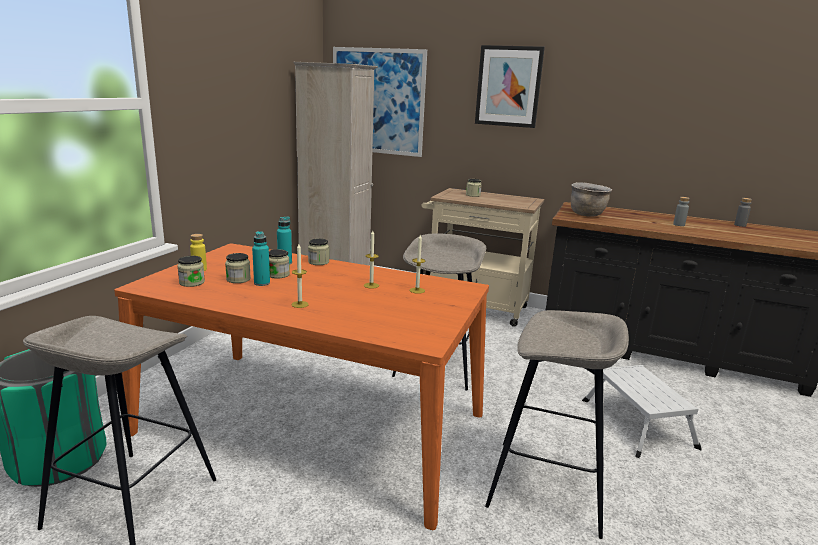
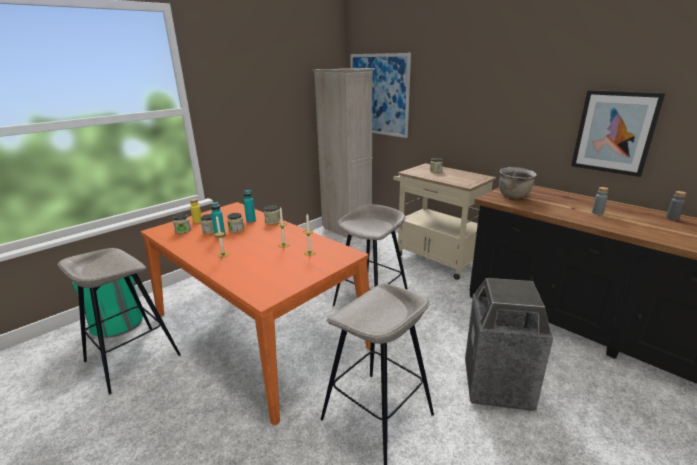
camera: 25 degrees right, 5 degrees up
picture [475,45,545,128] -> picture moved to [571,90,666,177]
white step ladder [582,365,702,458] -> trash can [465,278,553,411]

